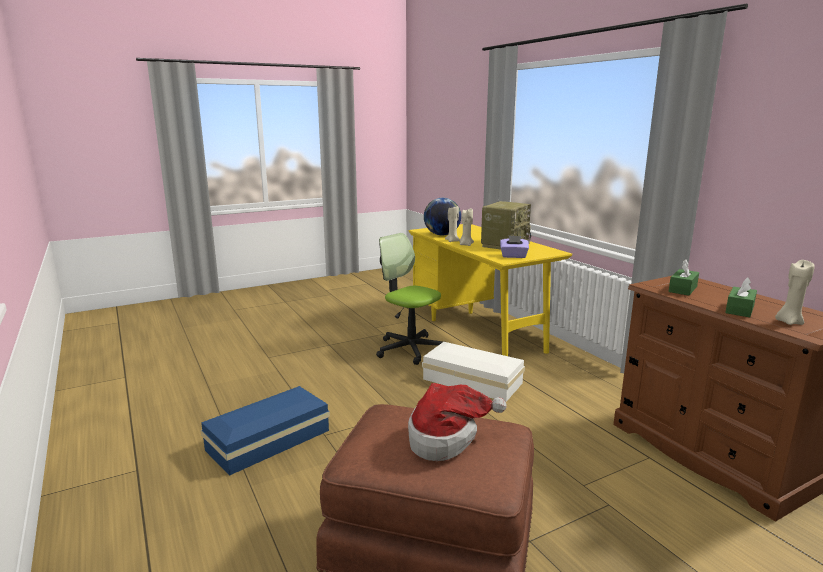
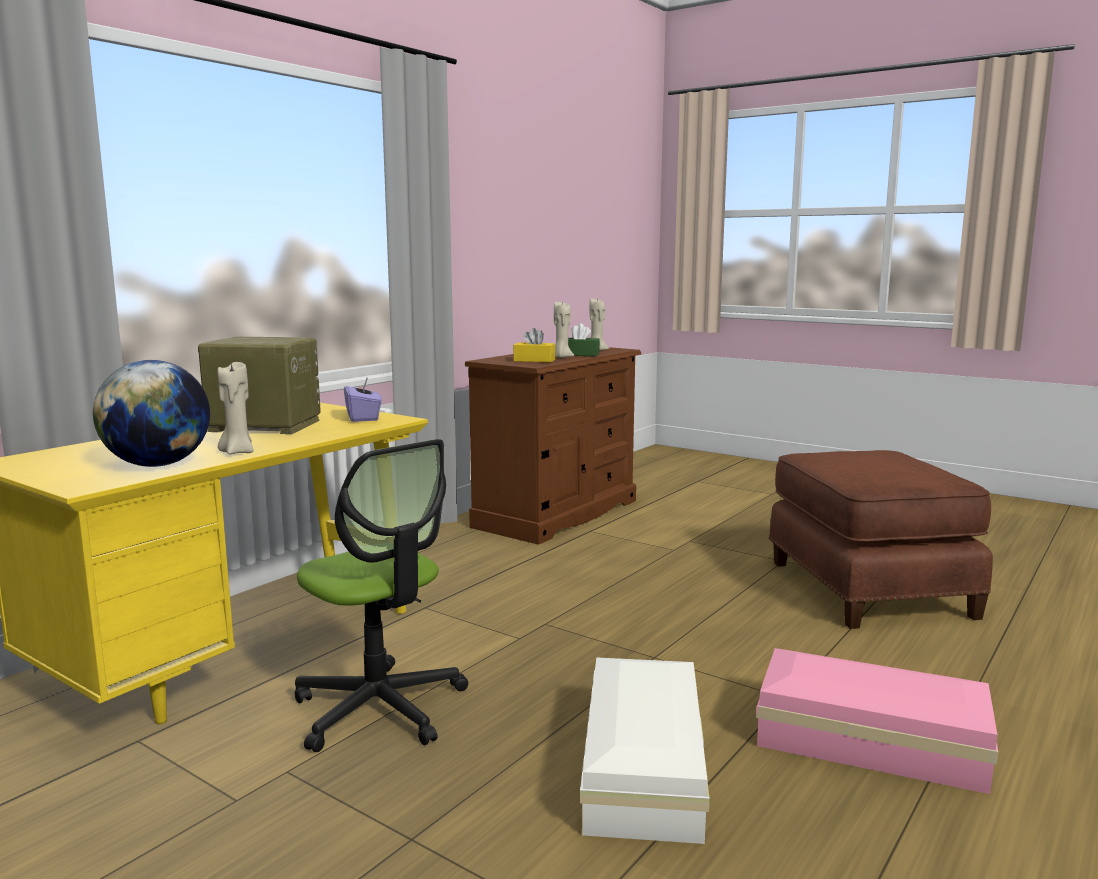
camera: 115 degrees left, 5 degrees down
blue storage box [201,386,330,476] -> pink storage box [756,648,998,794]
office chair [376,233,443,365] -> office chair turned 60 degrees counterclockwise [295,439,468,752]
hat [408,383,507,461] -> none
white storage box [422,342,525,402] -> white storage box moved to [580,657,710,844]
beige candle [460,208,474,246] -> beige candle moved to [554,302,574,358]
green tissue box [668,259,699,296] -> yellow tissue box [513,328,555,363]

